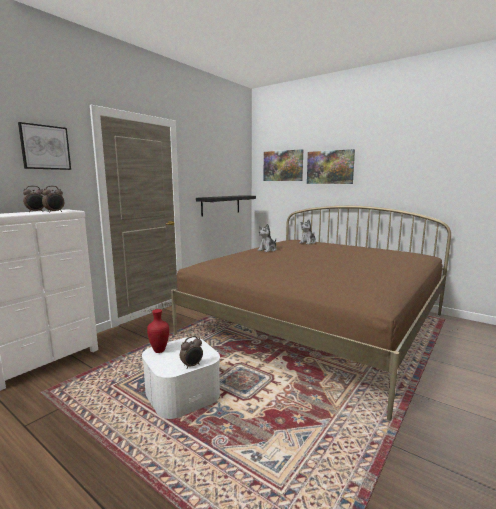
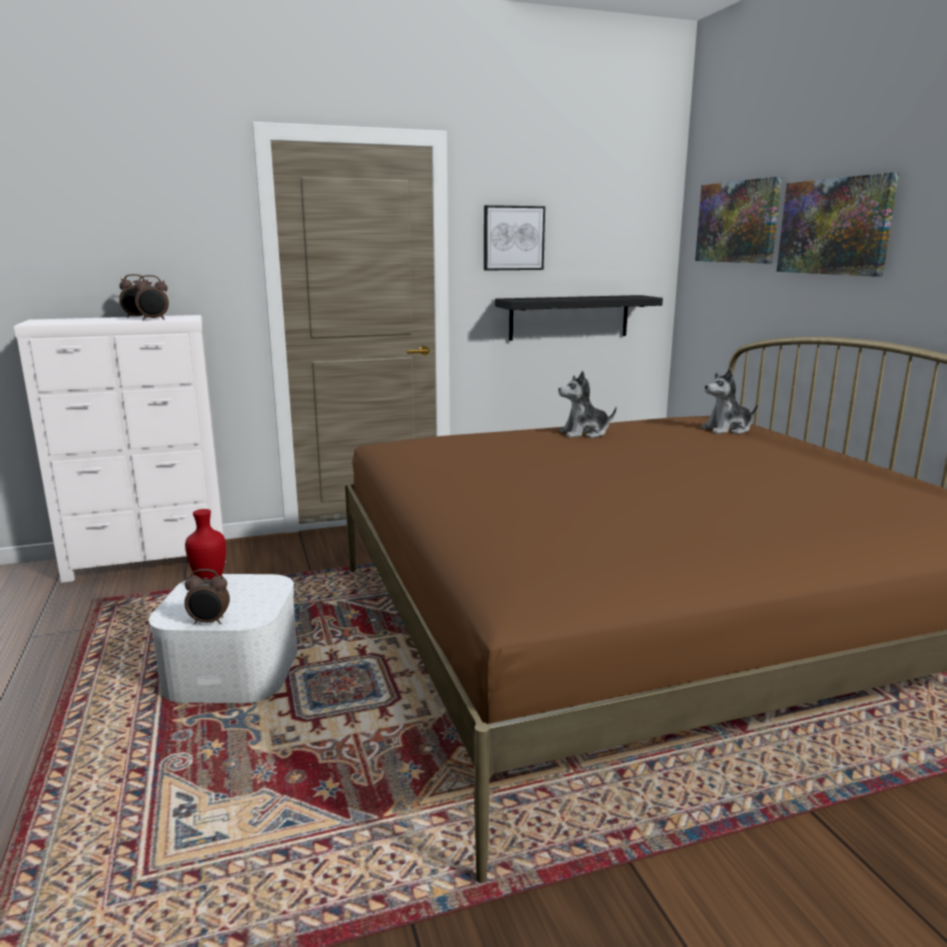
camera: 35 degrees right, 5 degrees up
picture [18,122,71,170] -> picture moved to [484,205,545,271]

